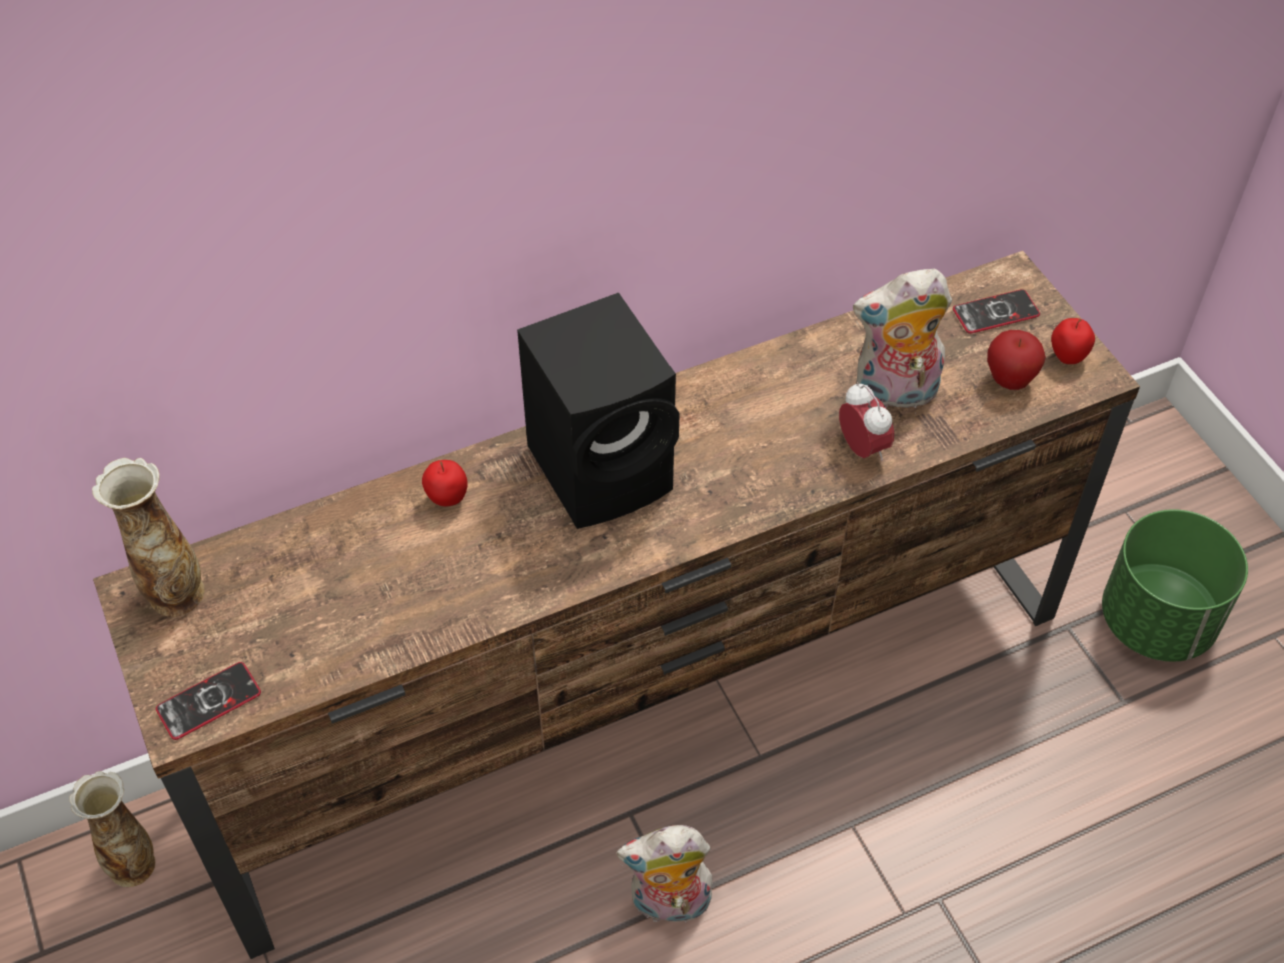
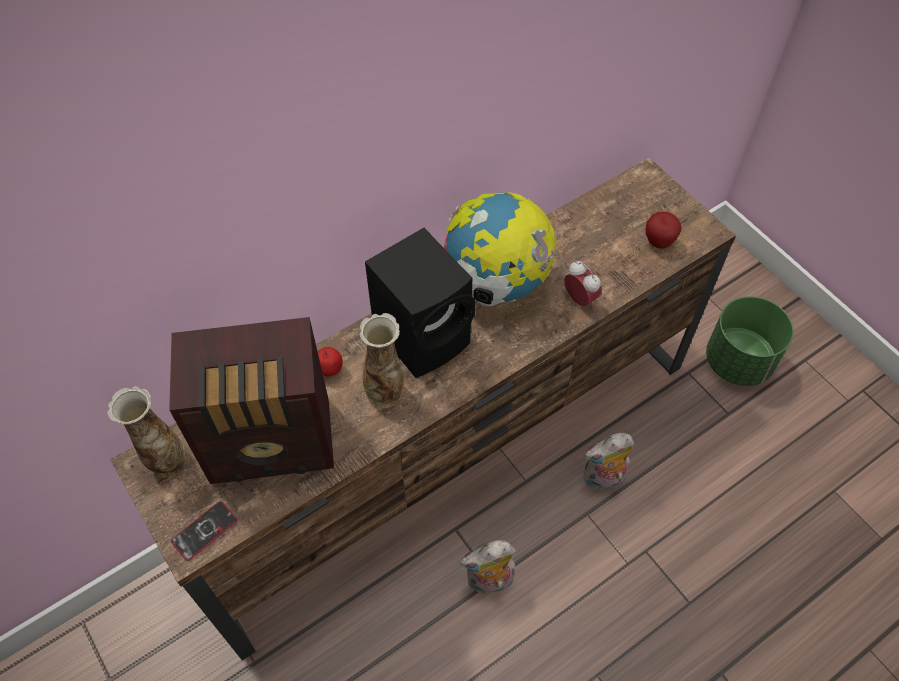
camera: 10 degrees left, 5 degrees up
vase [69,771,155,887] -> vase moved to [359,313,403,408]
plush toy [853,269,952,408] -> plush toy moved to [583,432,634,490]
phone [953,289,1040,334] -> none
apple [1051,318,1095,364] -> none
none -> radio [169,317,334,484]
none -> globe [444,192,556,306]

